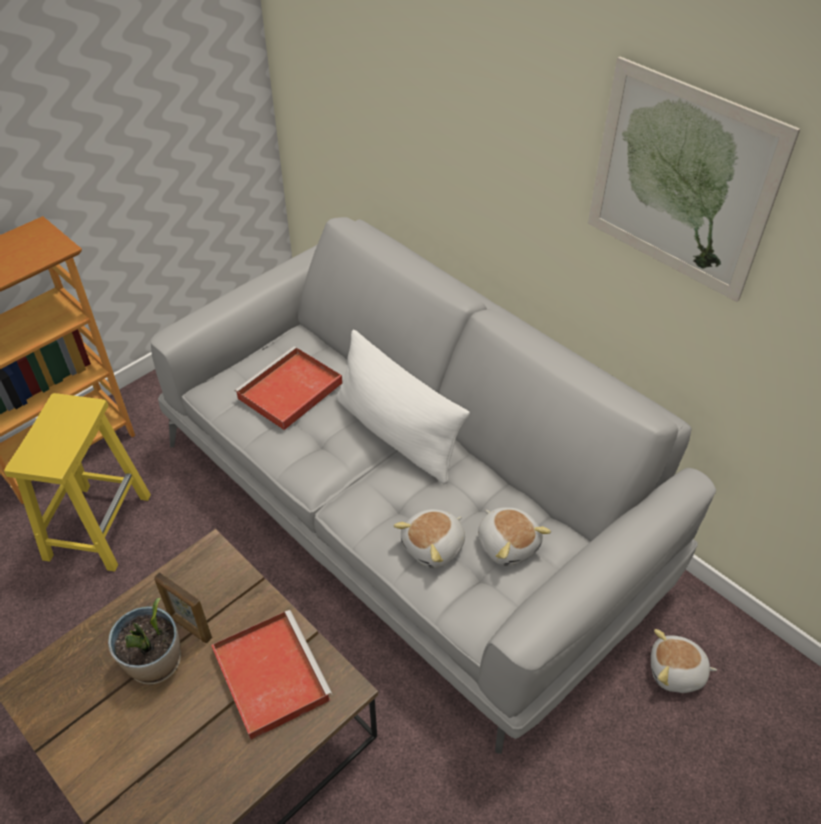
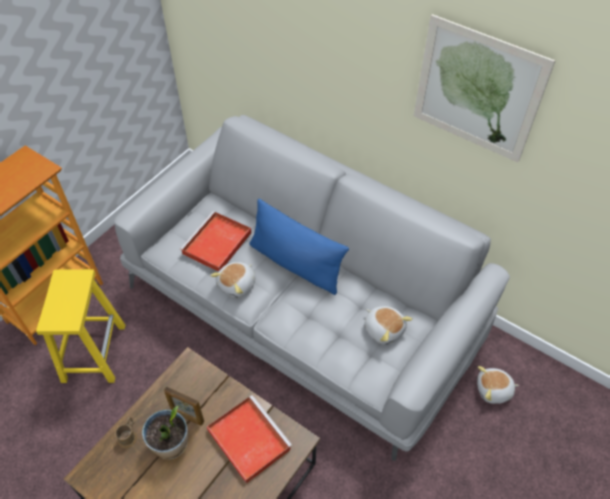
camera: 10 degrees left, 5 degrees up
white pillow [336,330,470,484] -> blue pillow [249,199,349,295]
plush toy [394,509,465,568] -> plush toy moved to [210,262,256,298]
none -> brown mug [115,417,137,448]

